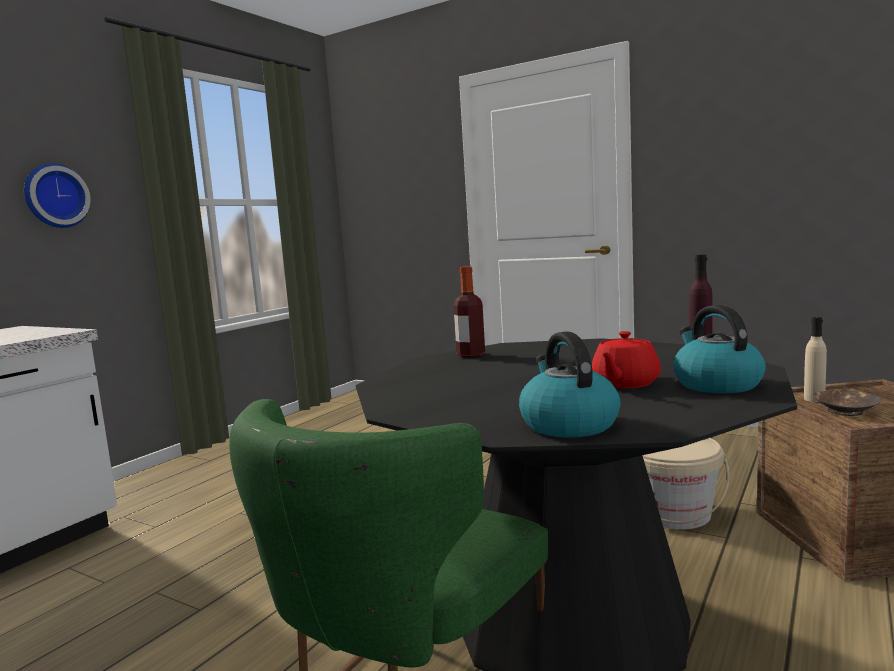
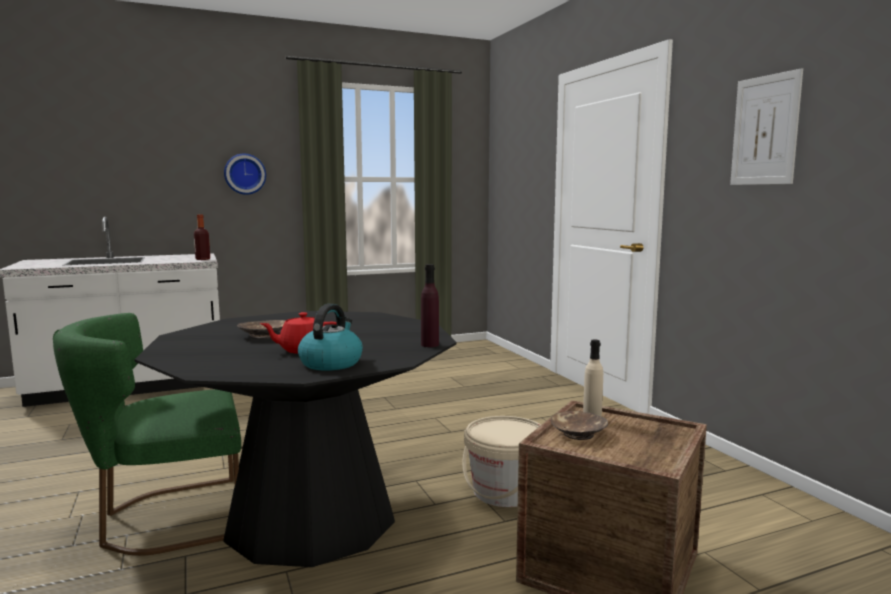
camera: 35 degrees right, 0 degrees up
bottle [454,266,485,358] -> bottle moved to [194,214,210,260]
kettle [519,331,621,438] -> none
none -> brown bowl [237,320,285,339]
none -> picture [730,68,803,185]

